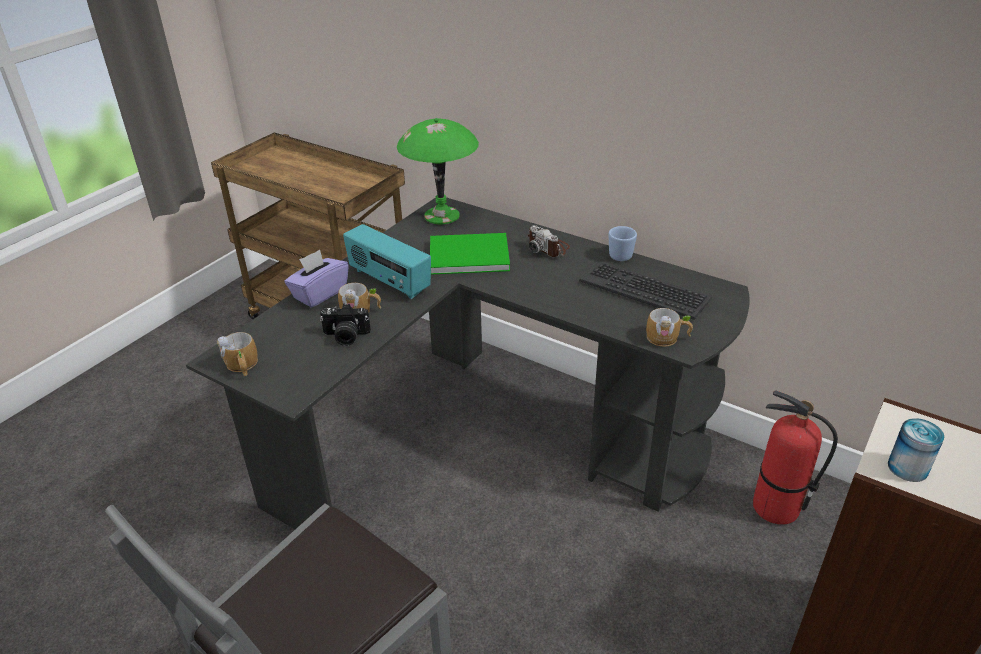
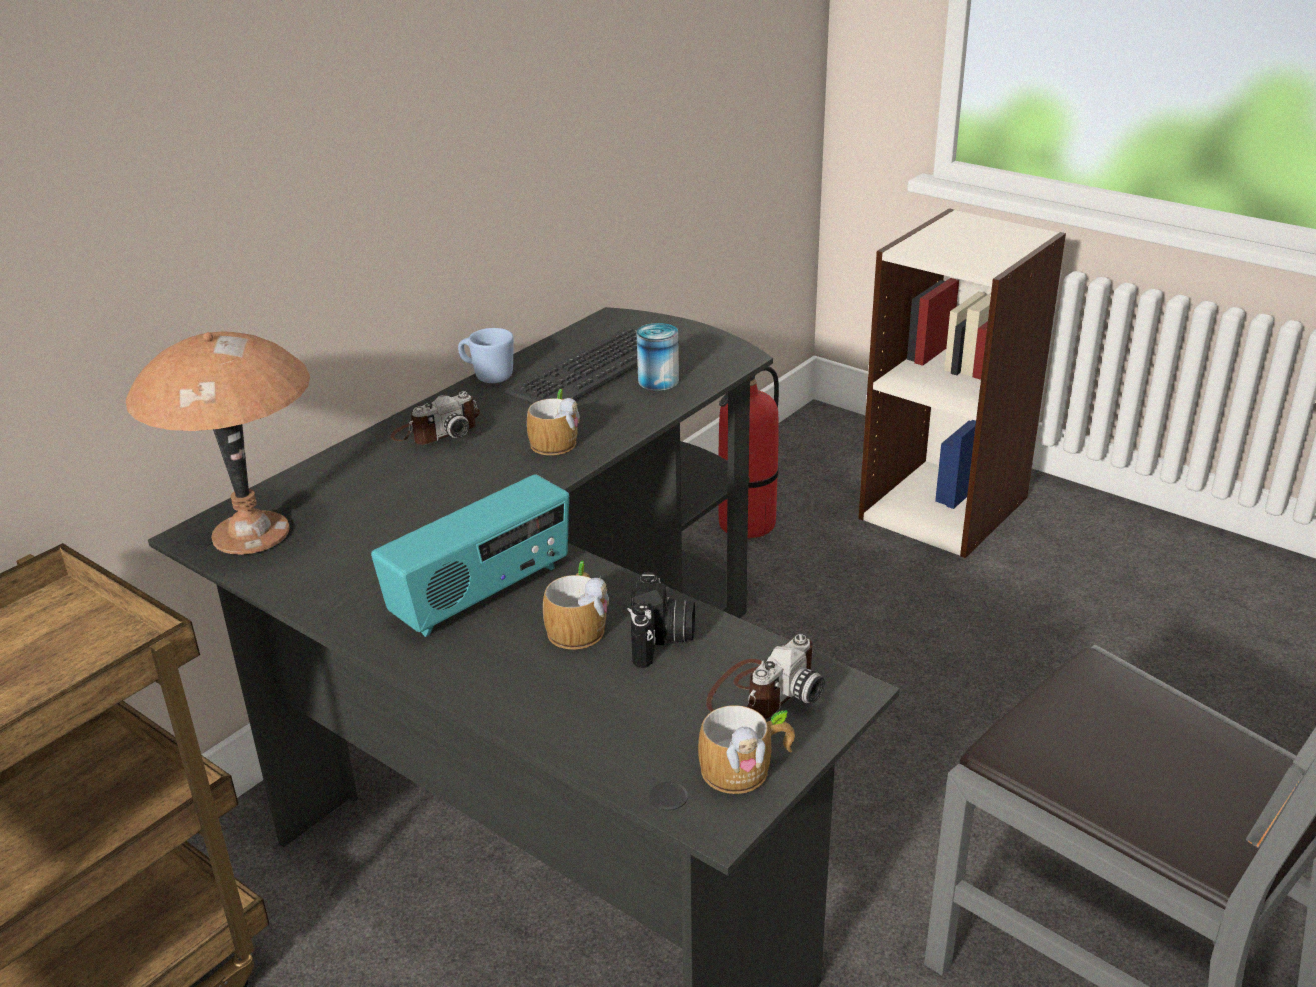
camera: 85 degrees left, 5 degrees down
purple tissue box [284,250,349,308] -> none
green table lamp [397,118,479,224] -> brown table lamp [126,332,310,555]
green book [430,233,510,274] -> none
mug [646,308,693,346] -> mug moved to [527,389,580,455]
can [888,418,944,482] -> can moved to [637,323,679,391]
none -> camera [706,634,825,719]

